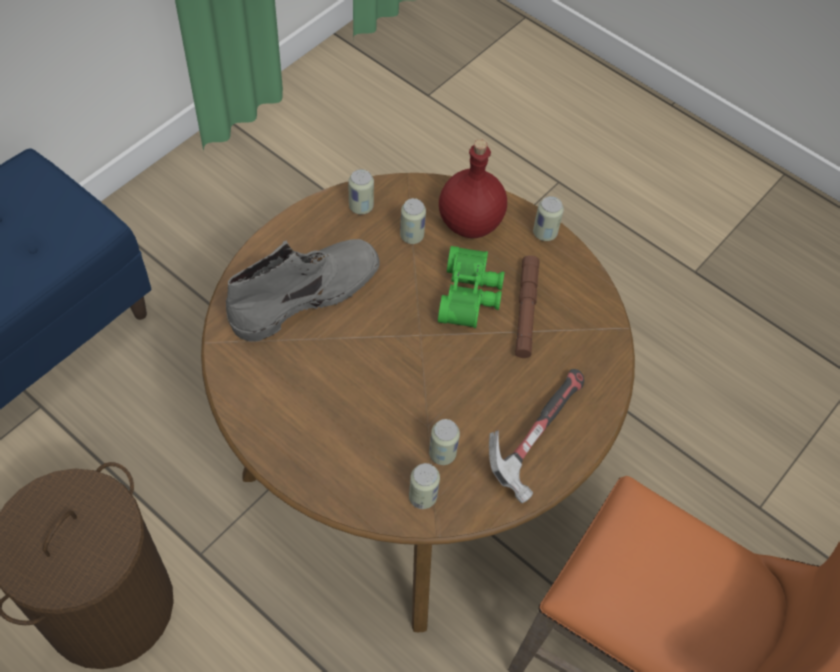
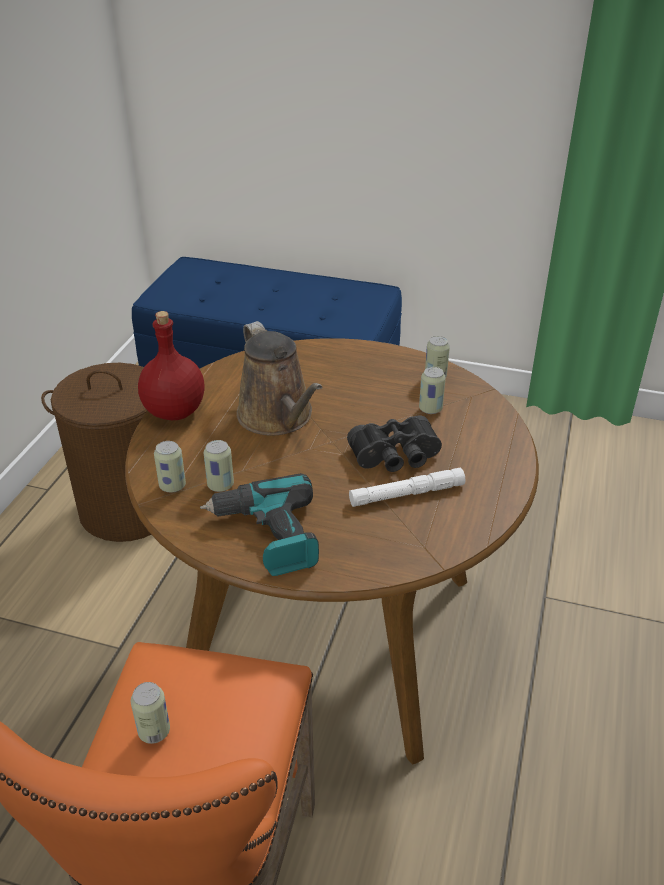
camera: 70 degrees right, 20 degrees down
grey boot [226,239,379,342] -> none
green binoculars [438,246,504,328] -> black binoculars [347,415,442,472]
red bottle [439,139,507,238] -> red bottle moved to [138,311,205,420]
hammer [489,369,584,503] -> power drill [200,473,319,576]
brown flashlight [515,255,539,358] -> white flashlight [349,468,465,507]
can [533,196,564,241] -> can moved to [131,682,170,744]
none -> brown watering can [236,321,322,436]

